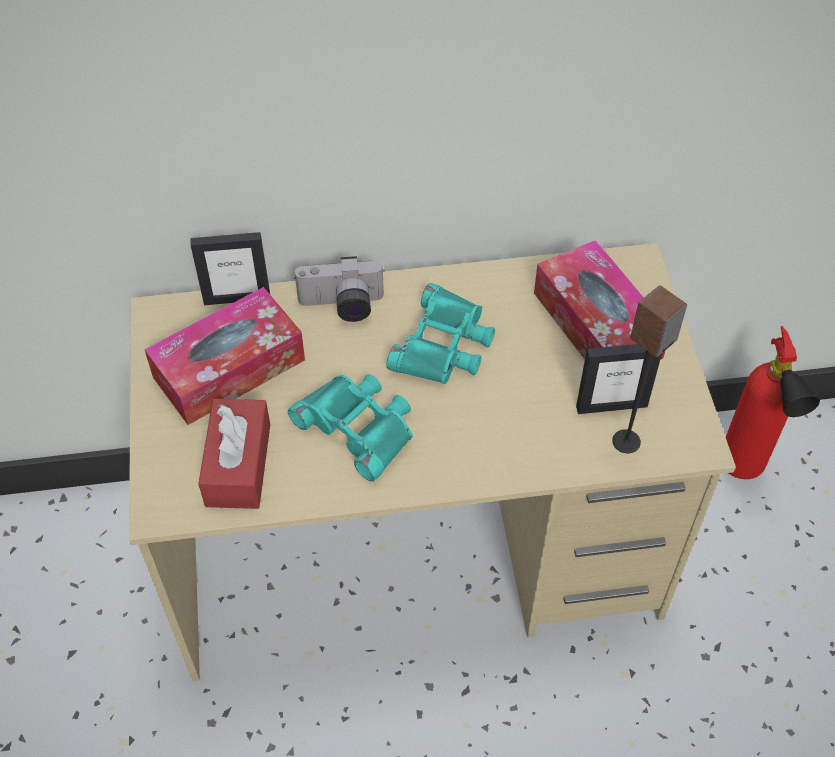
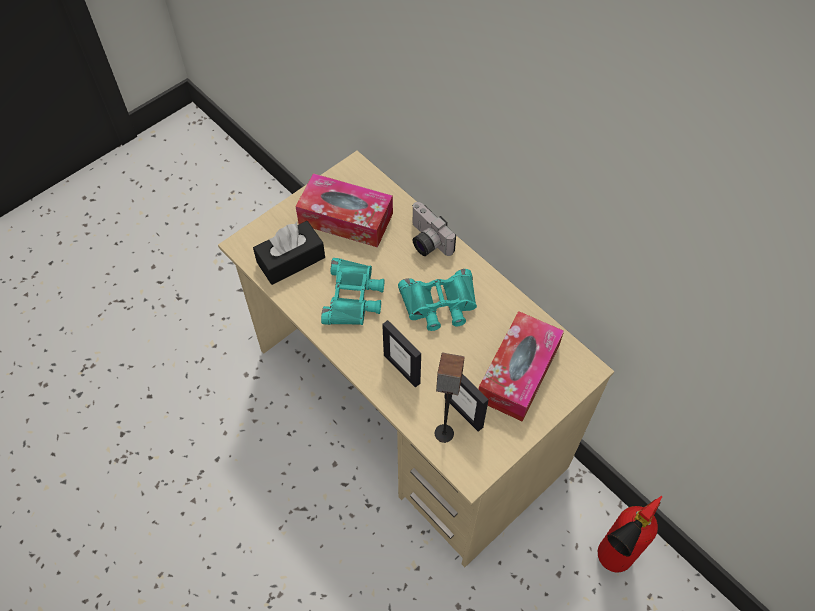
camera: 55 degrees right, 5 degrees up
picture frame [190,232,270,305] -> picture frame moved to [382,320,421,388]
red tissue box [198,399,270,509] -> black tissue box [253,221,325,285]

